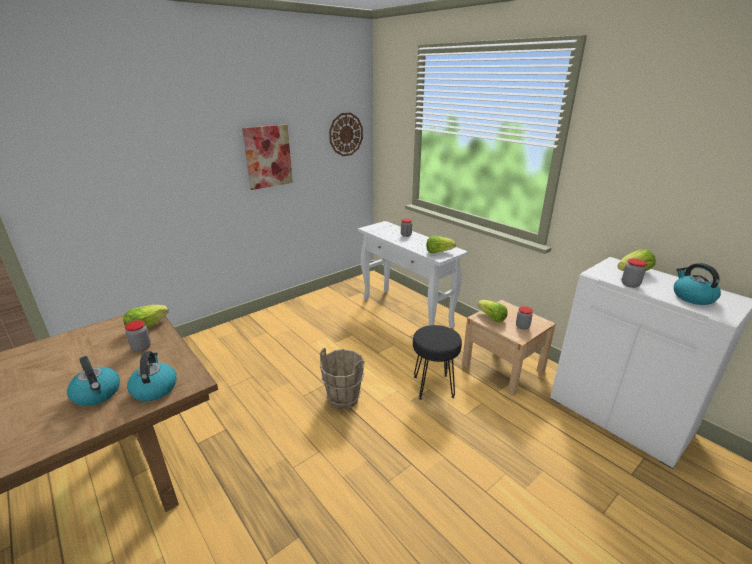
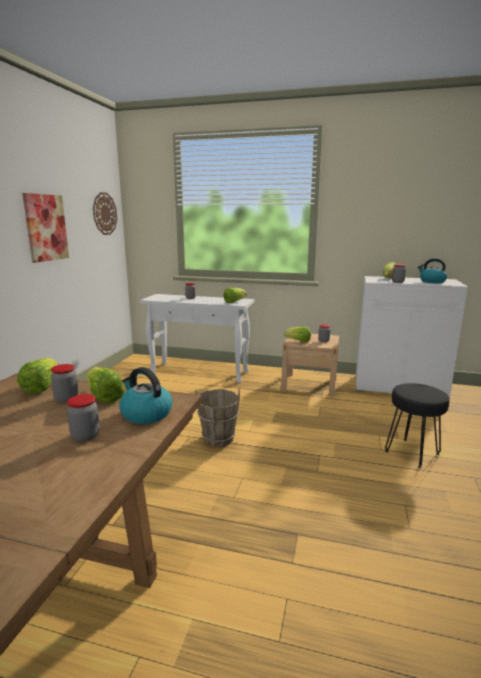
camera: 35 degrees left, 10 degrees down
kettle [67,356,120,406] -> jar [67,394,100,442]
black stool [413,325,462,400] -> black stool moved to [385,383,449,468]
none -> lettuce [87,367,125,403]

